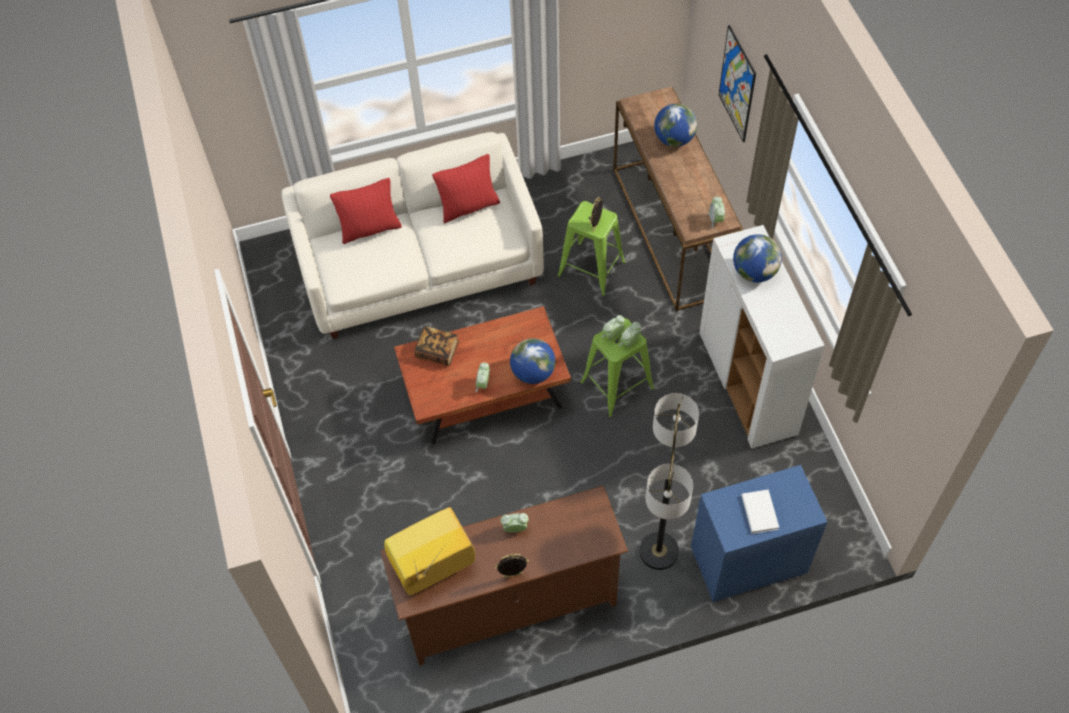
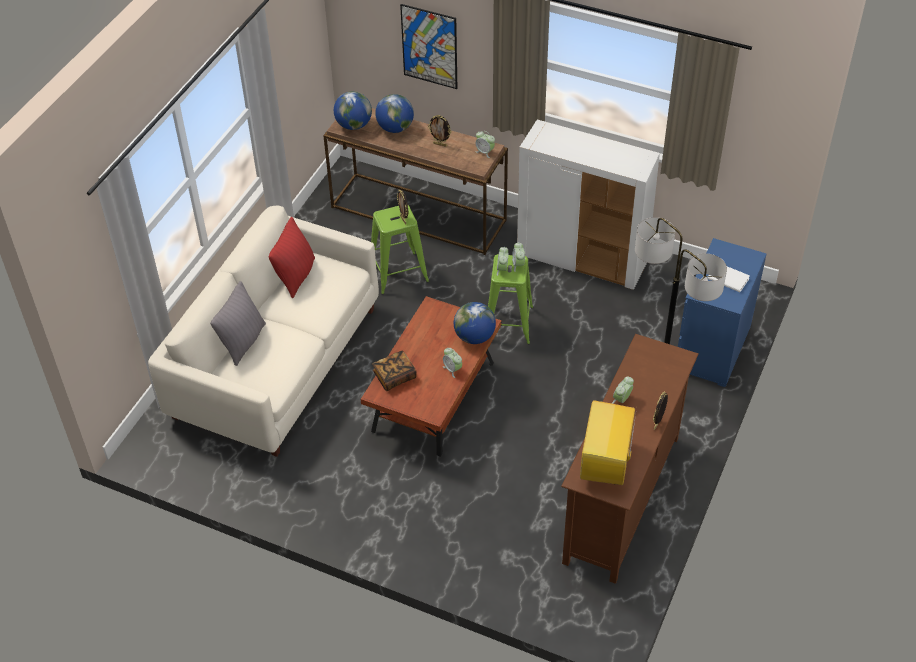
camera: 50 degrees left, 10 degrees down
red pillow [330,178,402,244] -> grey pillow [210,281,266,366]
globe [733,234,782,282] -> globe moved to [334,91,372,130]
none -> picture frame [428,115,452,147]

